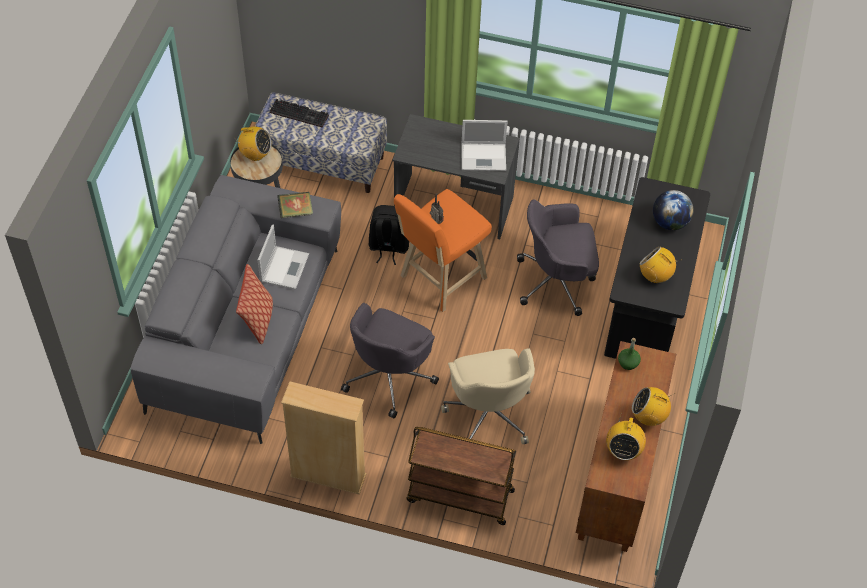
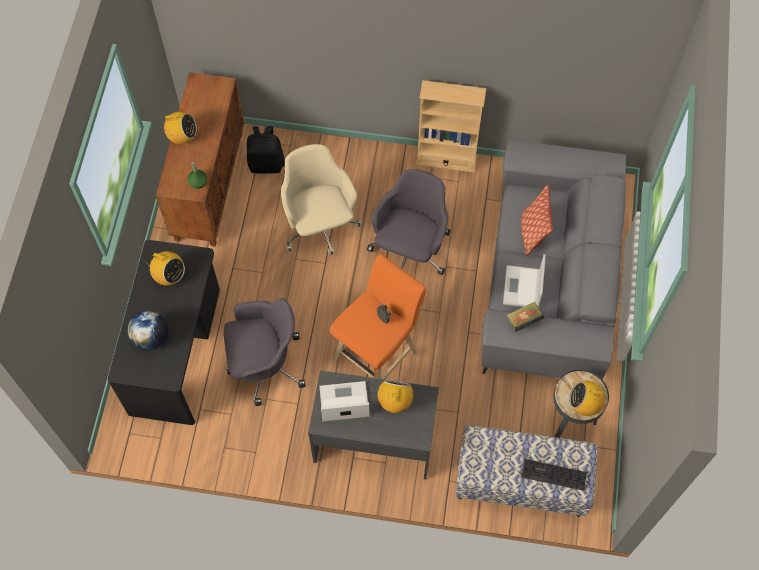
camera: 175 degrees right, 10 degrees up
black backpack [369,205,409,265] -> black backpack moved to [247,126,285,174]
brown cart [407,427,516,525] -> none
radio [606,416,646,460] -> radio moved to [378,380,413,413]

